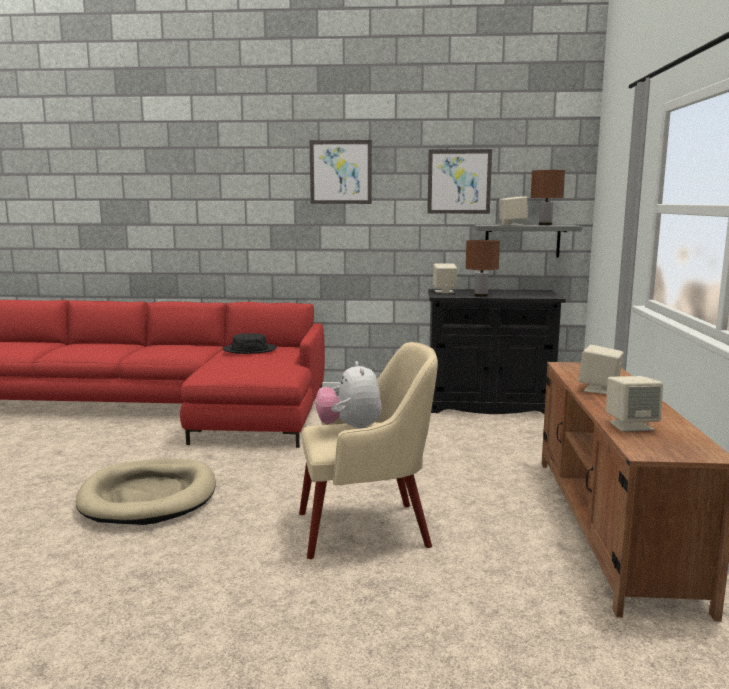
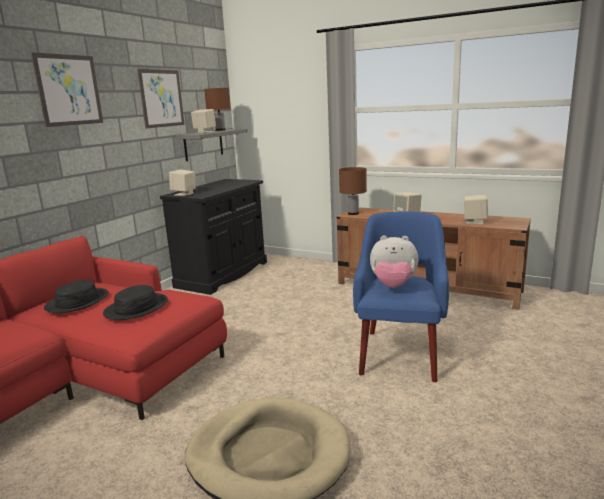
camera: 65 degrees left, 5 degrees up
beige armchair [299,342,438,559] -> blue armchair [353,212,449,382]
brown table lamp [466,240,500,297] -> brown table lamp moved to [339,167,367,215]
none -> black hat [103,285,168,320]

